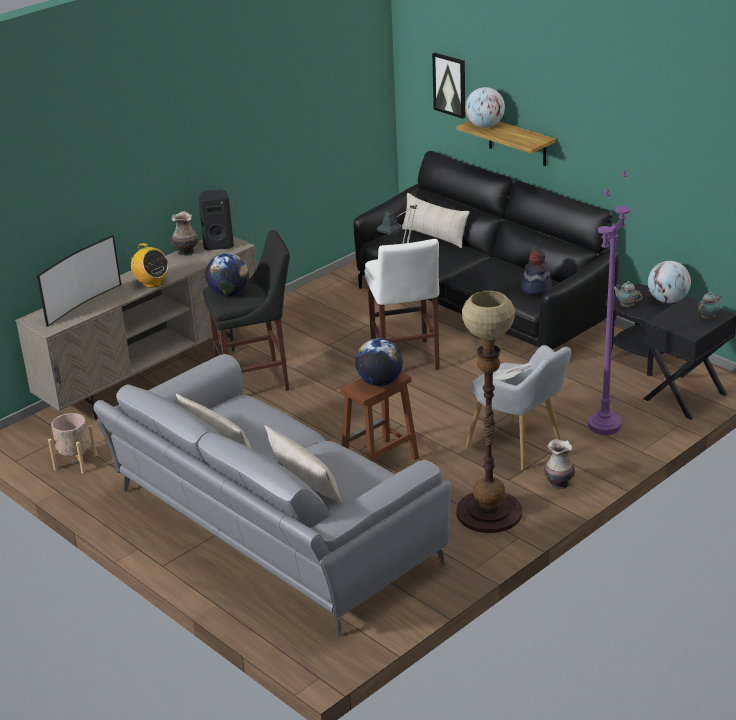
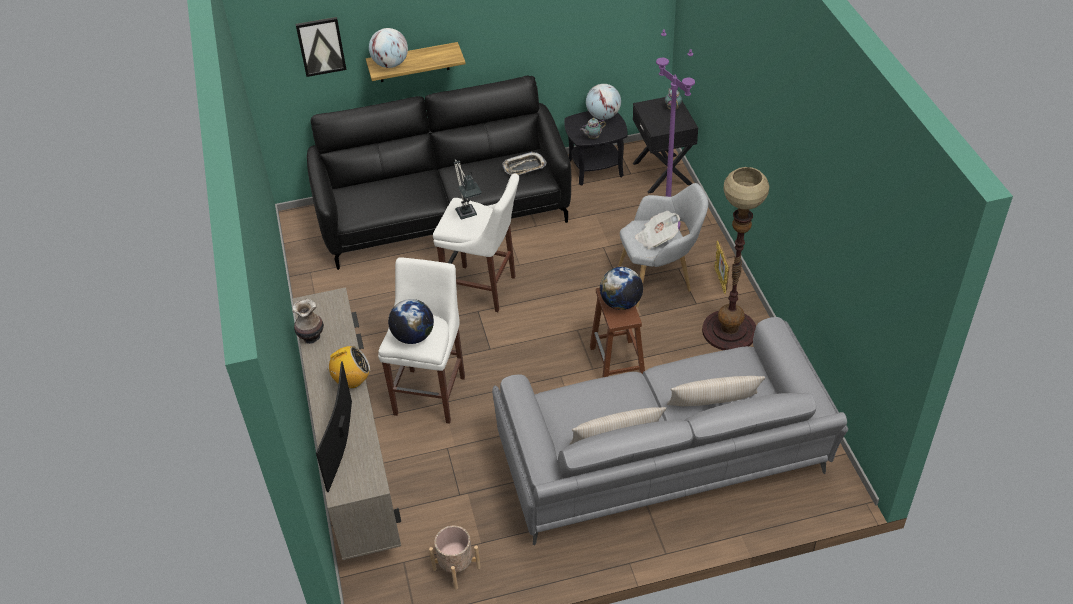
camera: 60 degrees left, 15 degrees up
television [37,235,121,327] -> television turned 150 degrees counterclockwise [316,361,352,492]
black speaker [198,190,234,250] -> none
black stool [203,230,290,391] -> white stool [378,257,465,424]
beige pillow [402,193,470,248] -> none
hat [521,250,552,295] -> tray [502,152,547,175]
vase [544,439,575,489] -> picture frame [714,241,730,294]

